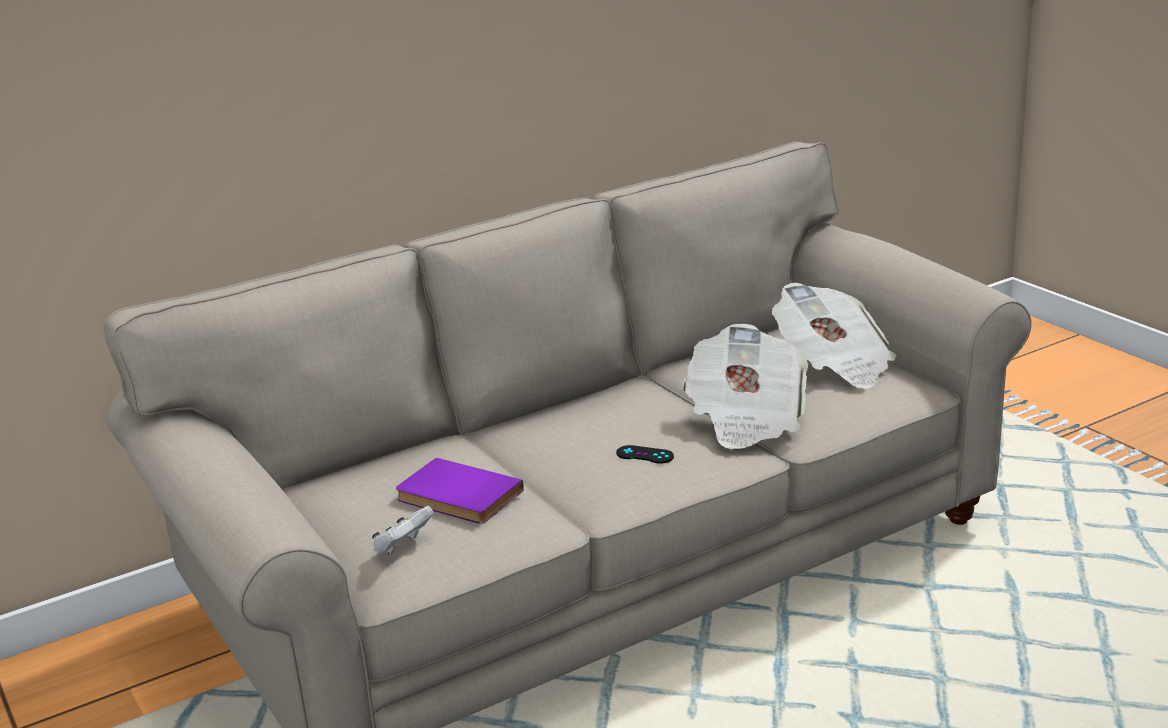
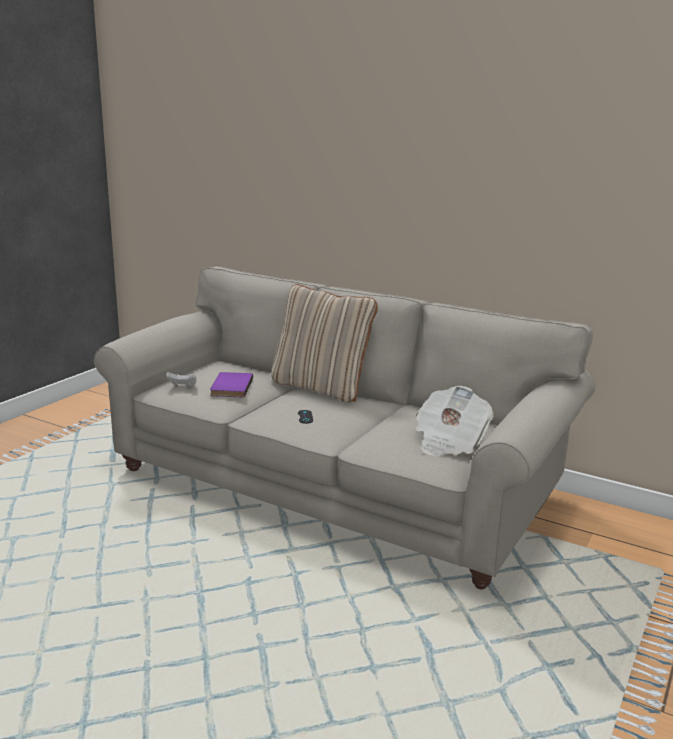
camera: 60 degrees right, 5 degrees down
newspaper [682,324,808,449] -> none
none -> beige pillow [271,284,378,403]

